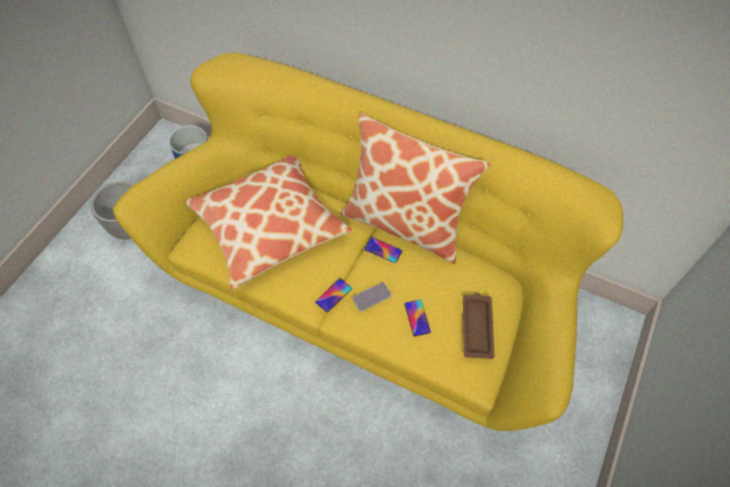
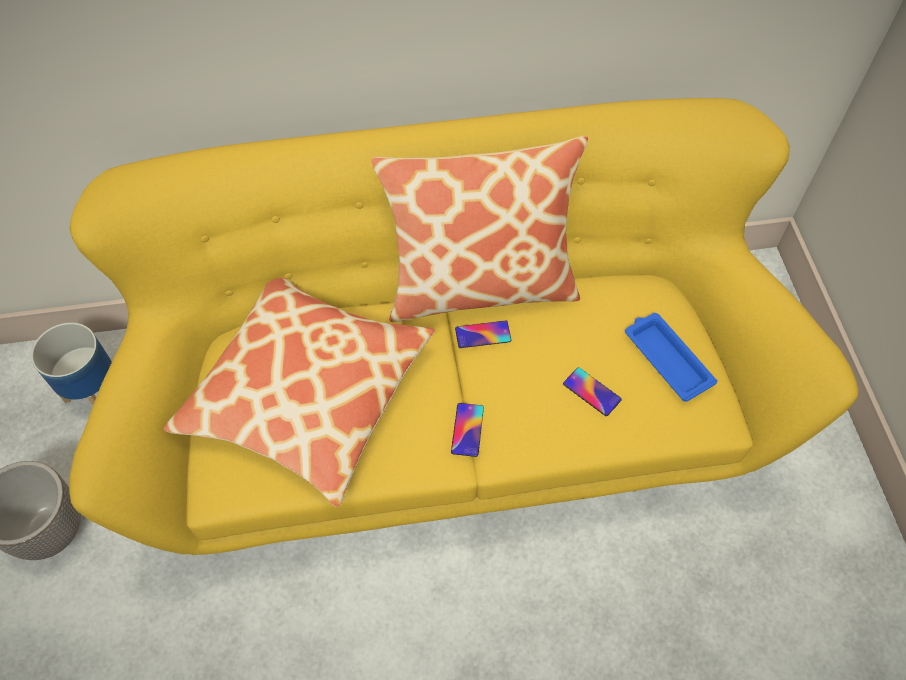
camera: 35 degrees left, 0 degrees up
phone [352,282,391,311] -> none
brown tray [463,293,494,359] -> blue tray [625,313,717,402]

